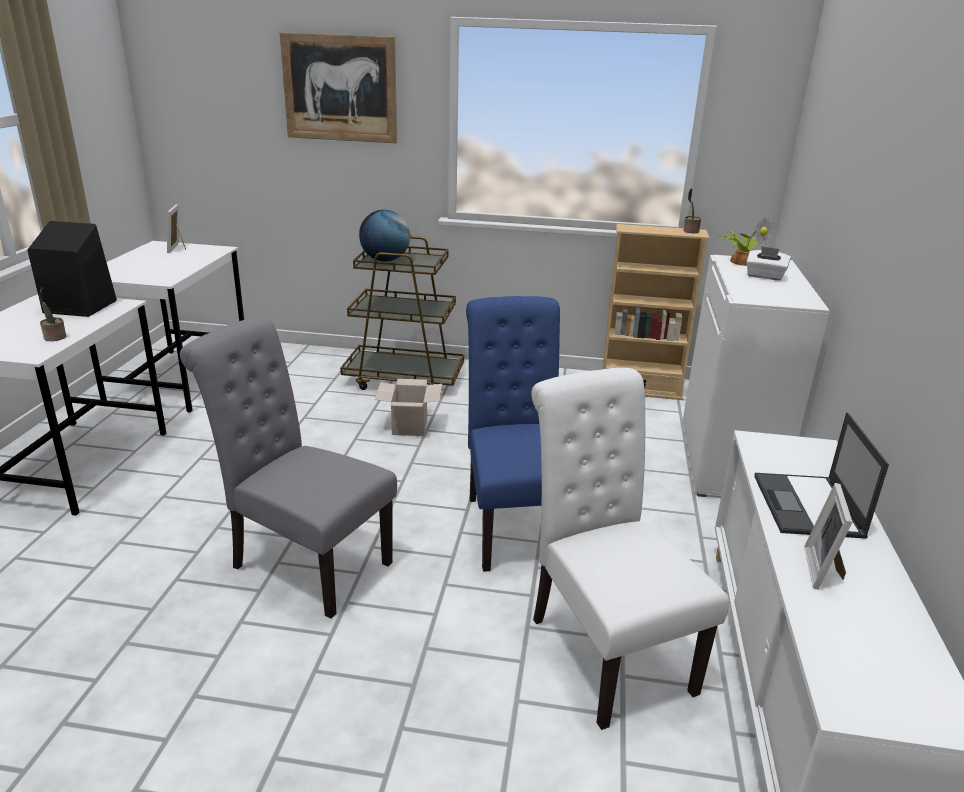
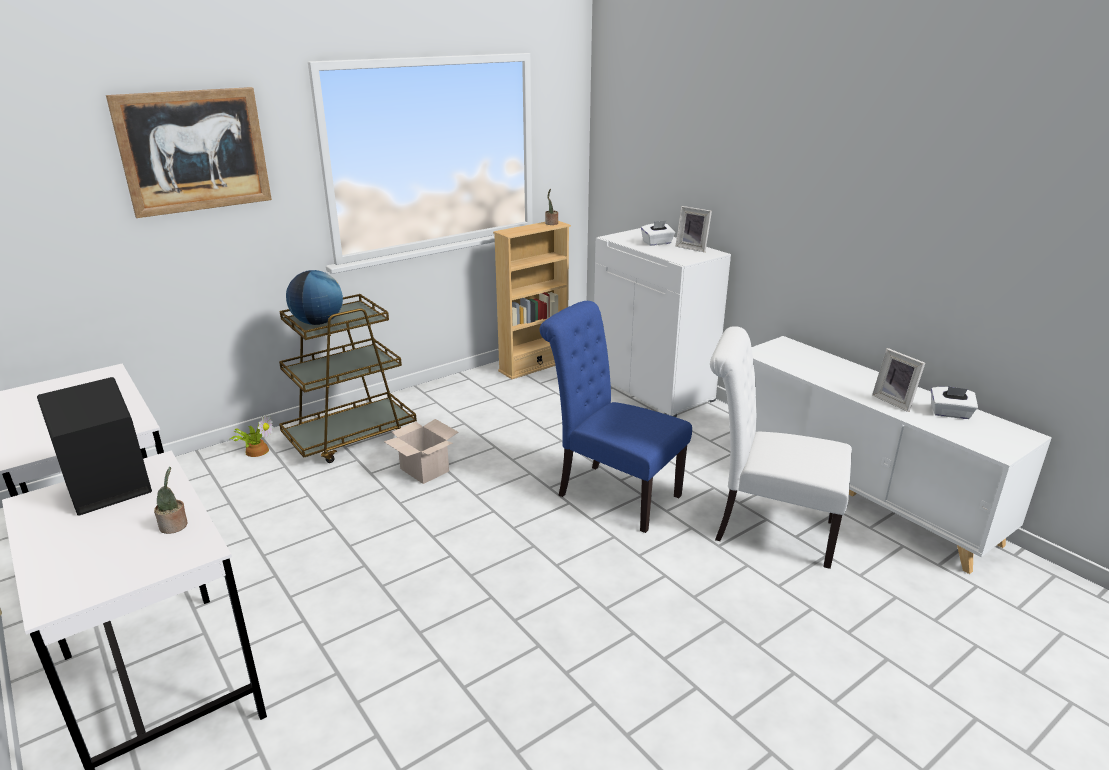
camera: 45 degrees left, 0 degrees up
picture frame [167,204,186,253] -> picture frame moved to [675,206,712,252]
grey chair [180,317,397,618] -> none
potted plant [720,217,773,266] -> potted plant moved to [229,415,273,457]
laptop [754,412,889,539] -> none
none -> white tissue box [931,386,978,419]

